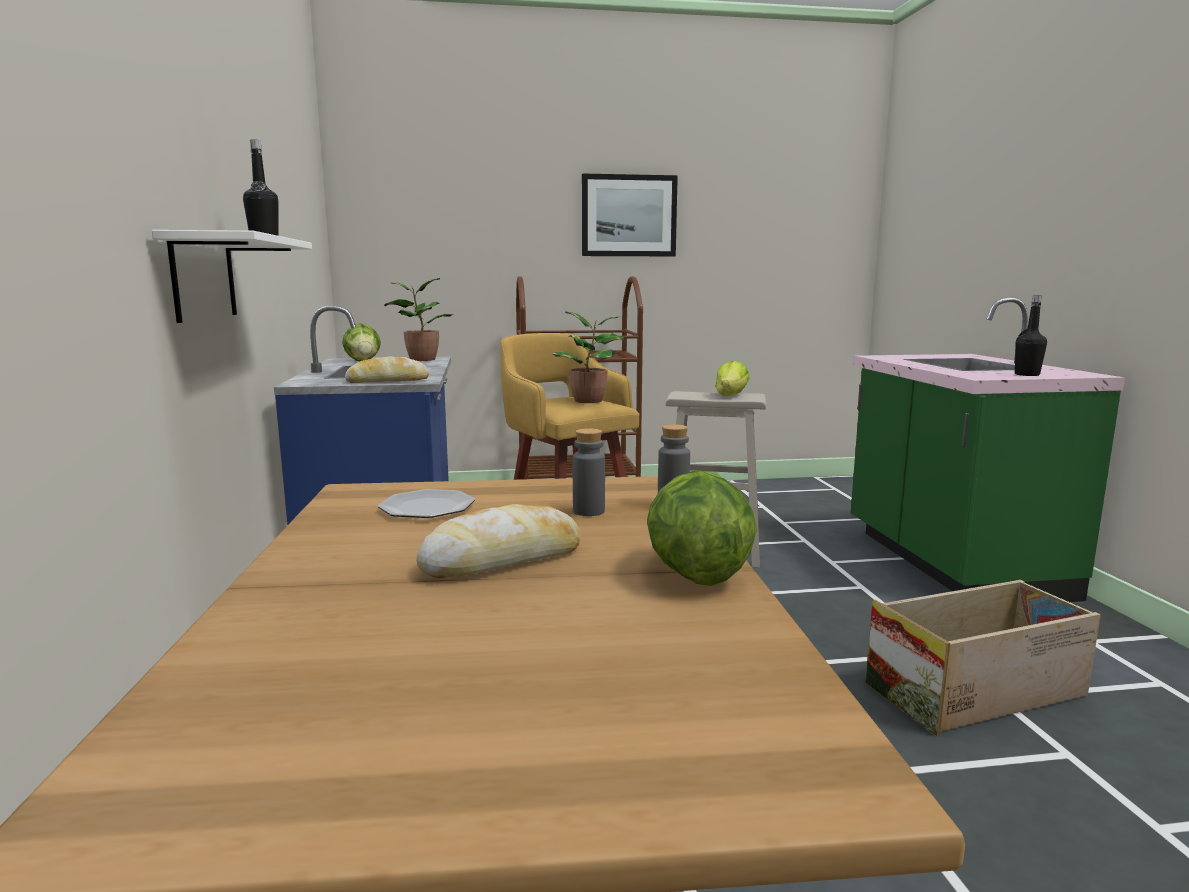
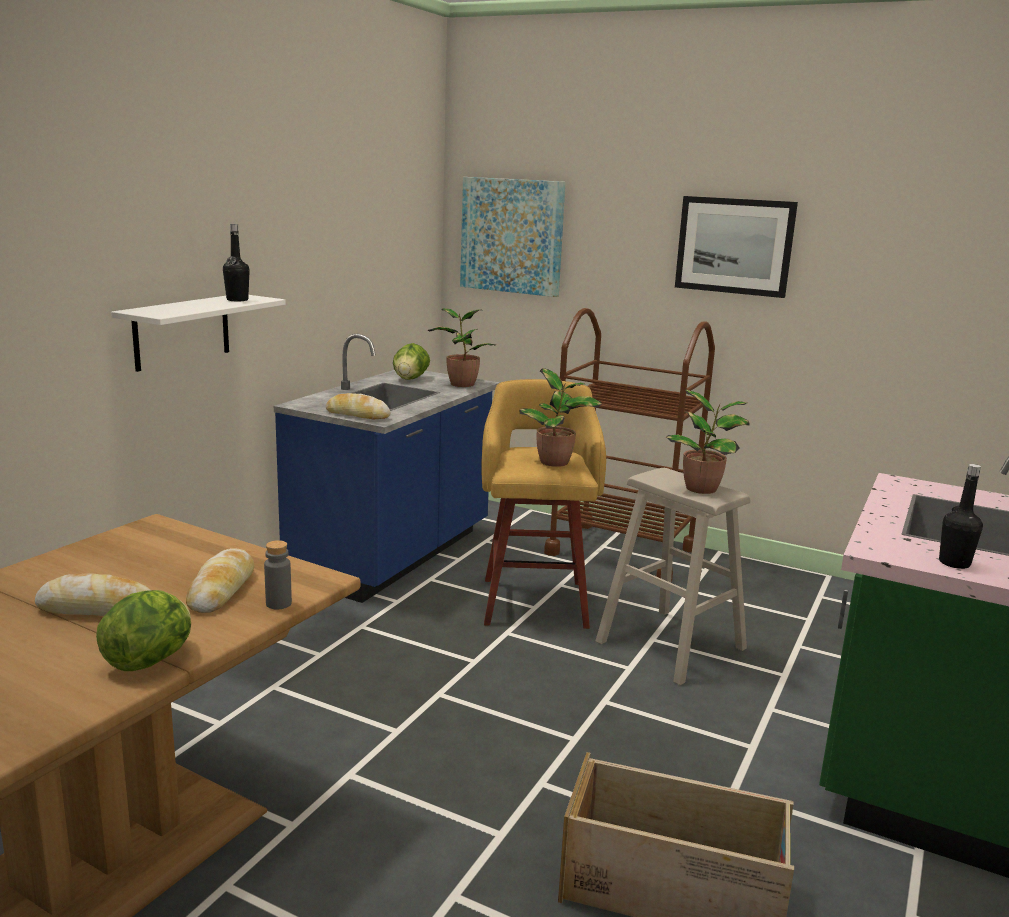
camera: 35 degrees right, 5 degrees up
plate [378,489,475,518] -> none
grey bottle [573,428,605,516] -> bread [186,548,254,613]
lettuce [715,361,749,396] -> potted plant [666,390,749,494]
none -> picture [460,177,565,297]

